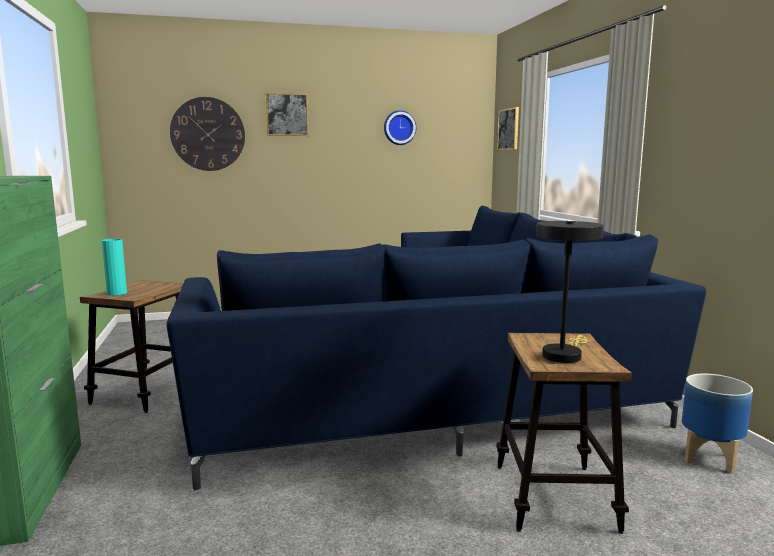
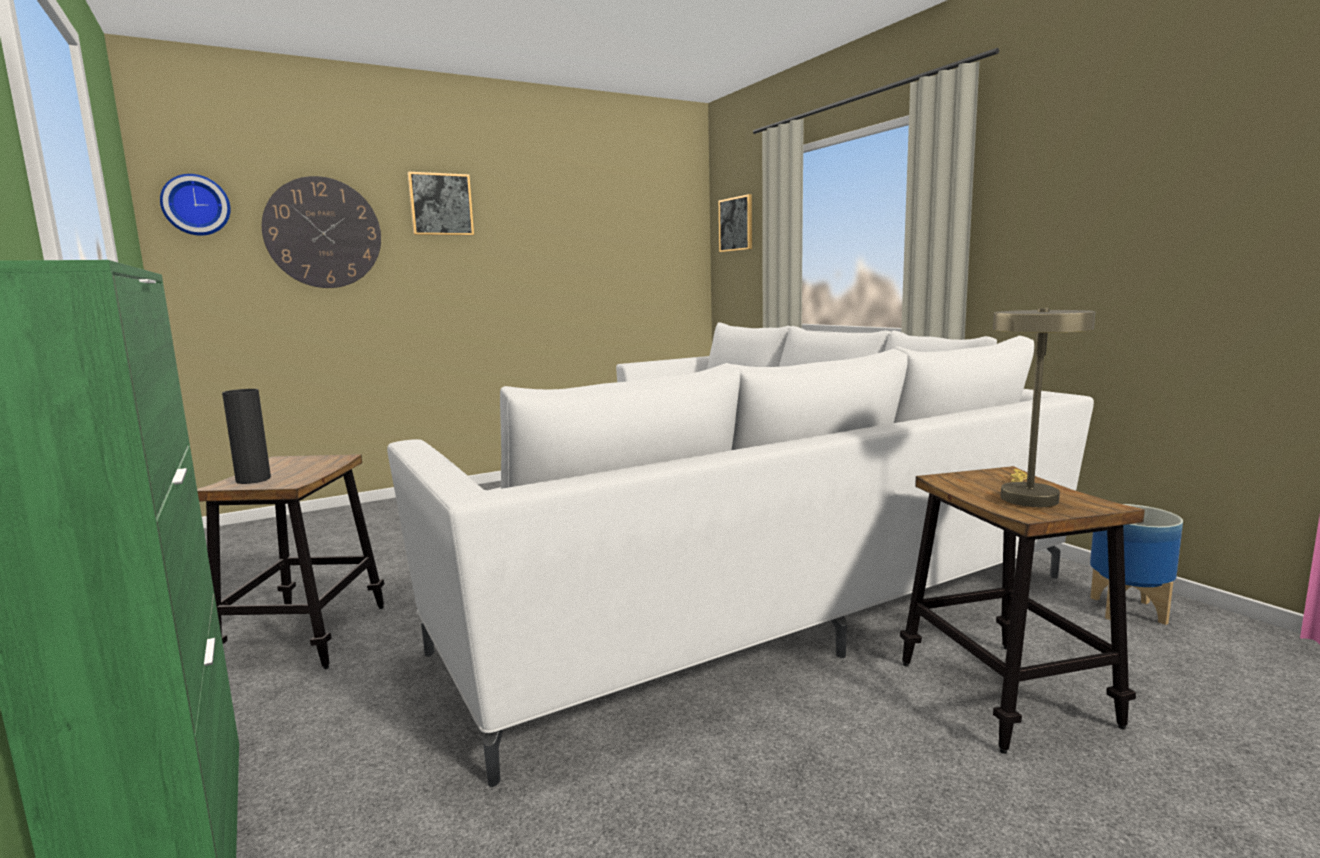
camera: 15 degrees left, 0 degrees up
turquoise vase [102,239,127,296] -> black vase [222,389,271,484]
blue sofa [167,206,706,490] -> white sofa [387,322,1094,787]
wall clock [384,110,416,145] -> wall clock moved to [160,174,231,236]
black table lamp [536,221,604,363] -> beige table lamp [993,308,1095,507]

